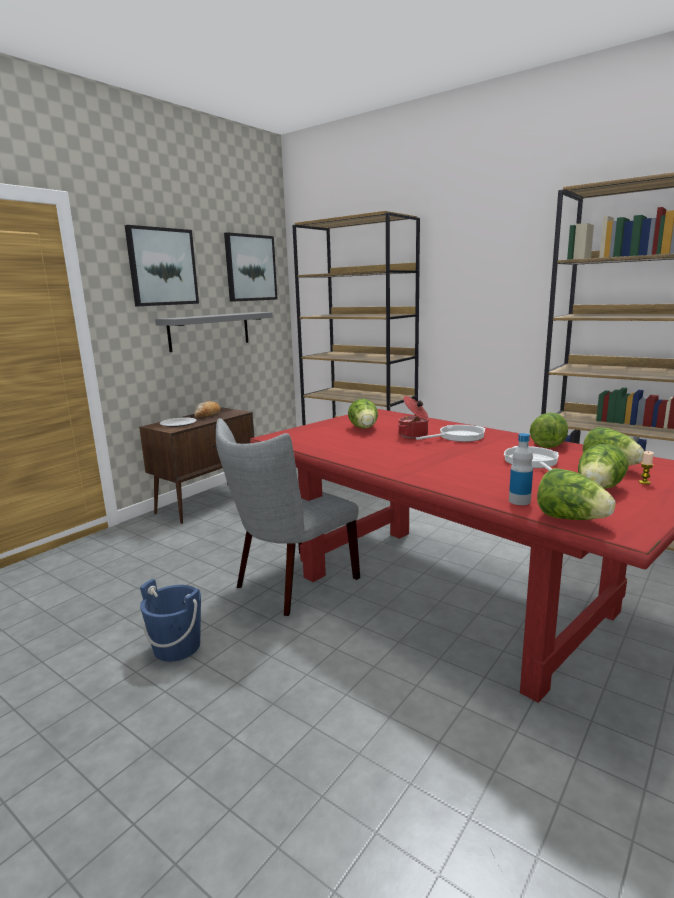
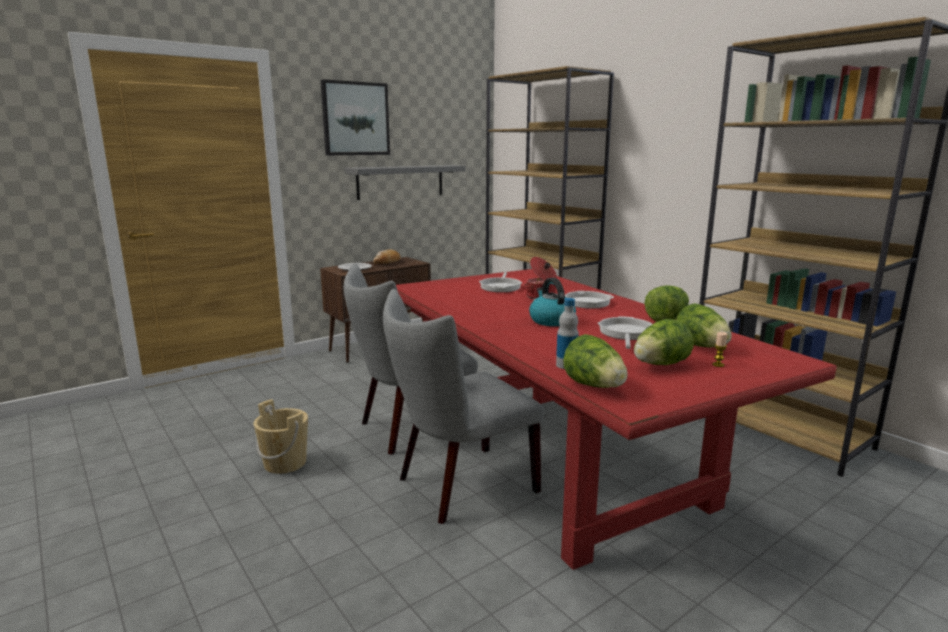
camera: 15 degrees right, 0 degrees up
blue bucket [140,579,201,662] -> beige bucket [253,399,308,474]
picture [224,232,278,302] -> none
lettuce [348,398,378,428] -> frying pan [479,272,522,292]
none -> grey chair [383,289,544,524]
none -> kettle [529,278,576,326]

